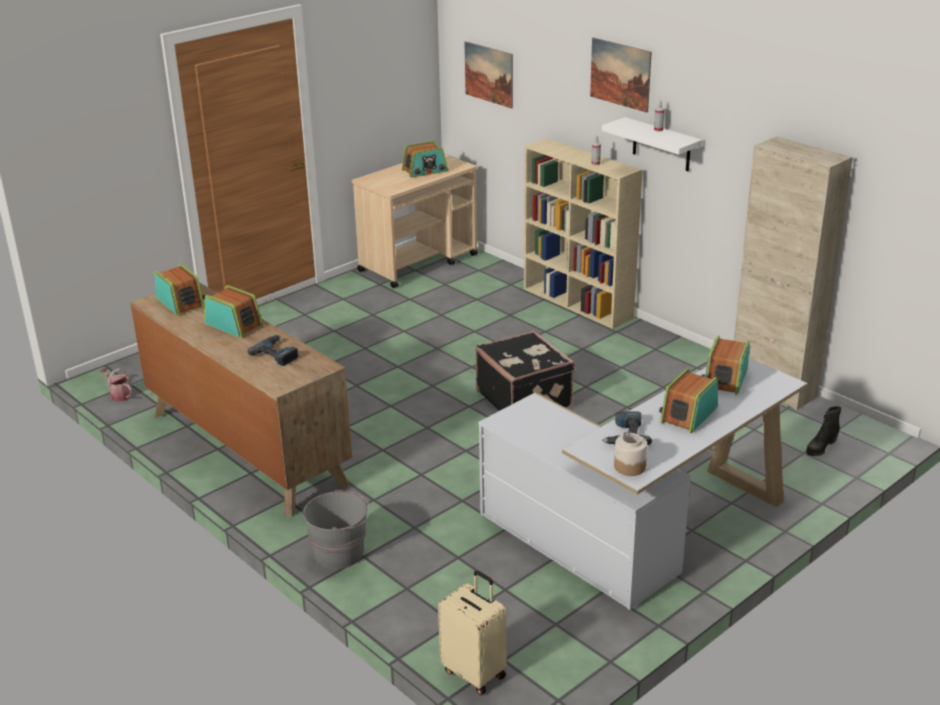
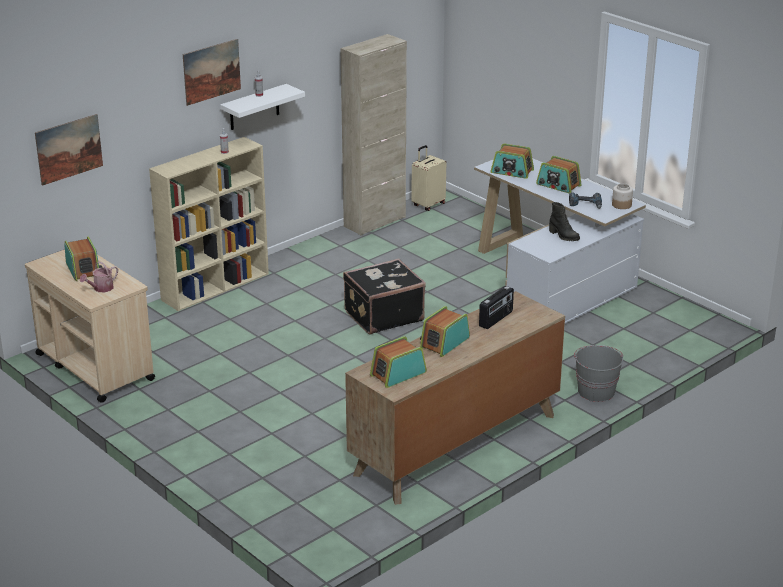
camera: 90 degrees left, 0 degrees up
watering can [100,367,132,401] -> watering can moved to [80,261,118,292]
power drill [248,335,299,366] -> radio [479,286,514,329]
beige suitcase [438,570,506,695] -> beige suitcase moved to [411,145,446,211]
black boot [806,406,841,456] -> black boot moved to [549,202,580,241]

